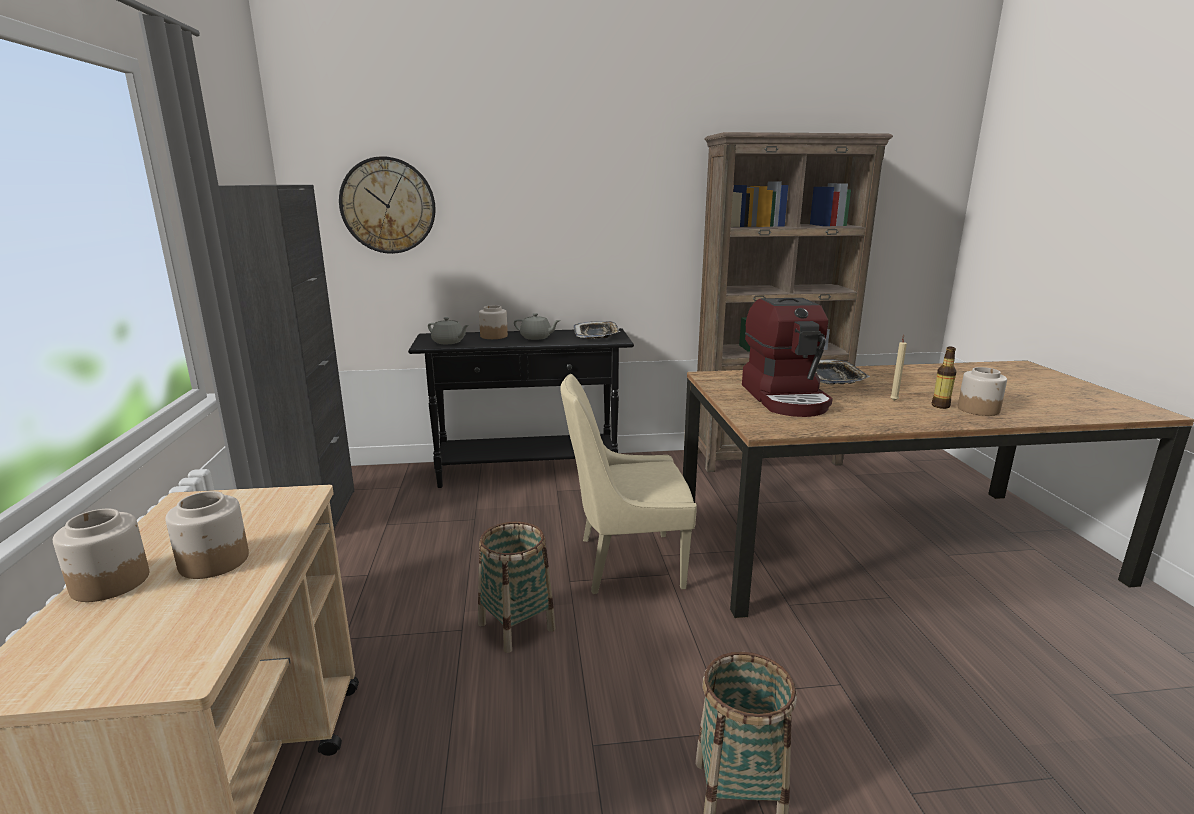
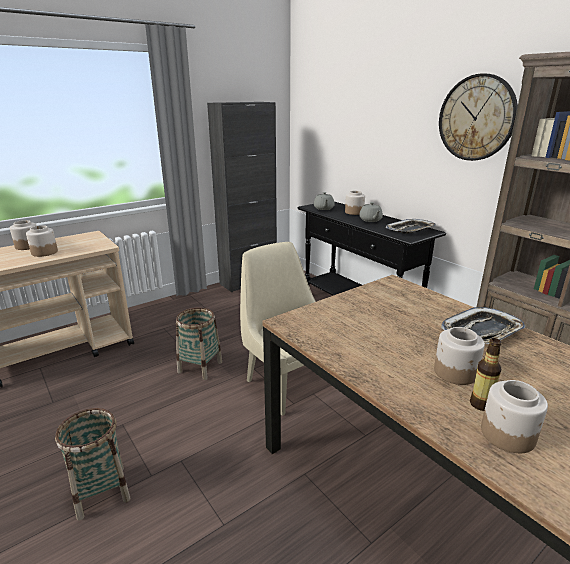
camera: 60 degrees right, 5 degrees up
wall clock [339,156,436,254] -> wall clock moved to [439,73,518,161]
coffee machine [742,298,833,417] -> none
beige candle [890,335,907,401] -> jar [434,327,485,385]

